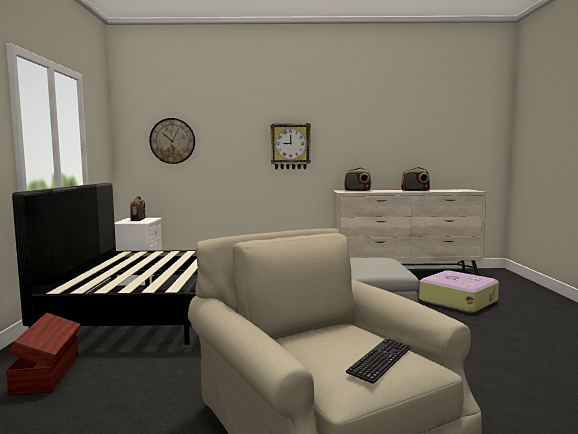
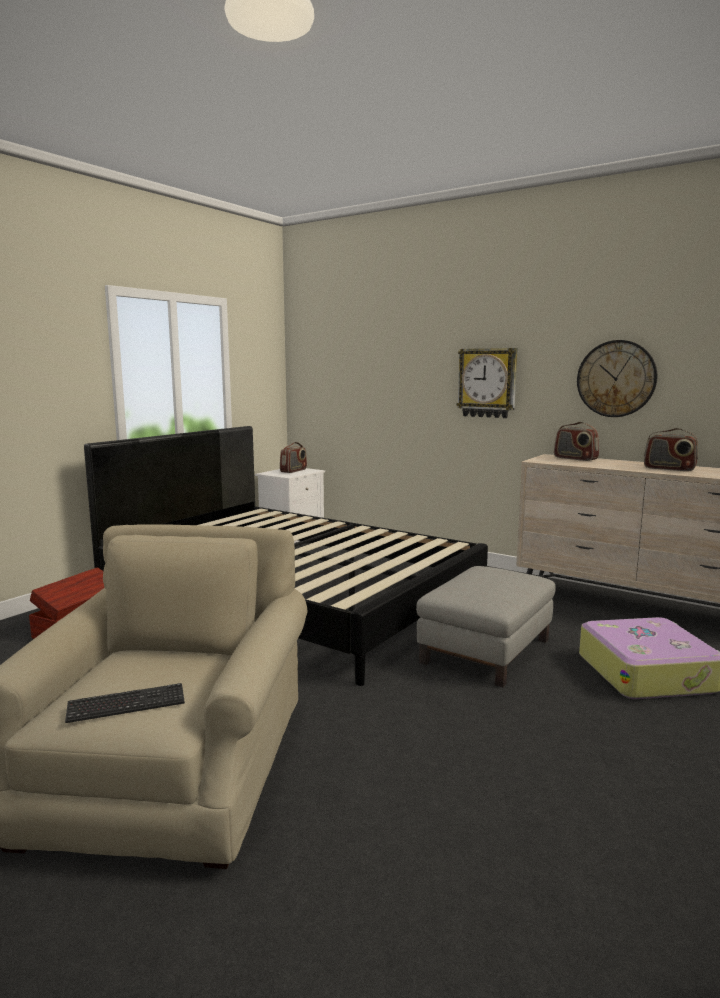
camera: 35 degrees right, 5 degrees up
wall clock [149,118,195,164] -> wall clock moved to [577,340,657,417]

